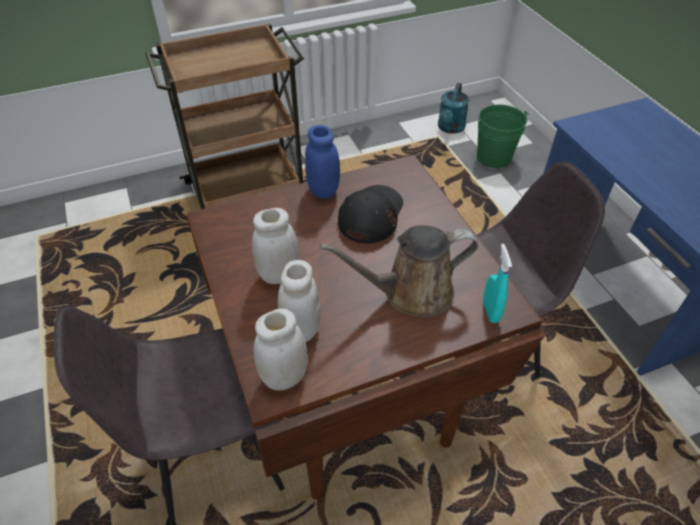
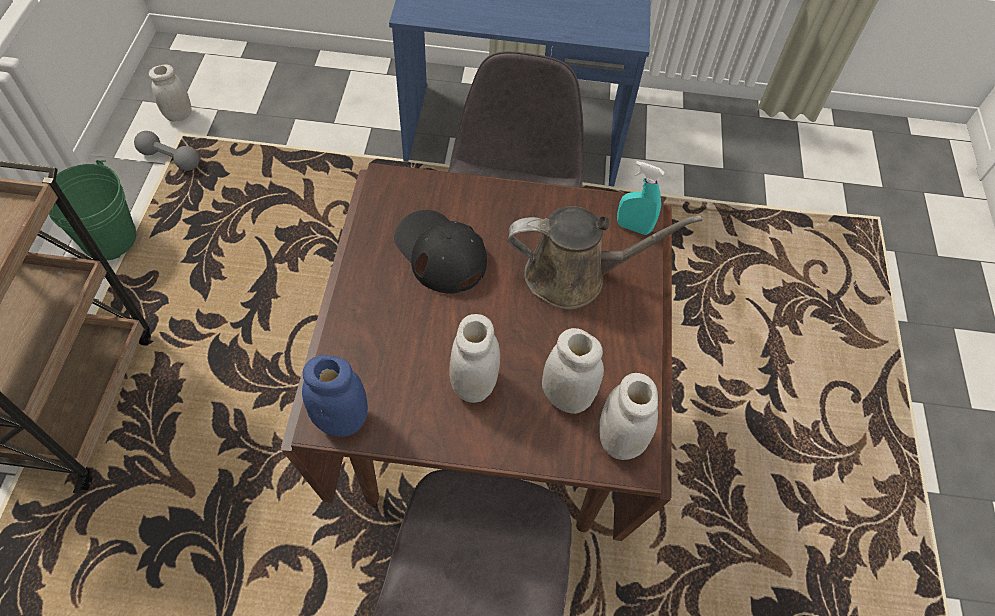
camera: 65 degrees left, 10 degrees up
blue jar [305,125,340,199] -> blue jar moved to [302,355,368,437]
brown watering can [320,225,478,317] -> brown watering can turned 105 degrees counterclockwise [508,206,702,309]
turquoise watering can [438,83,469,134] -> white jar [149,64,191,122]
green bucket [477,104,529,168] -> green bucket moved to [49,160,136,260]
none -> grey dumbbell [134,131,200,171]

